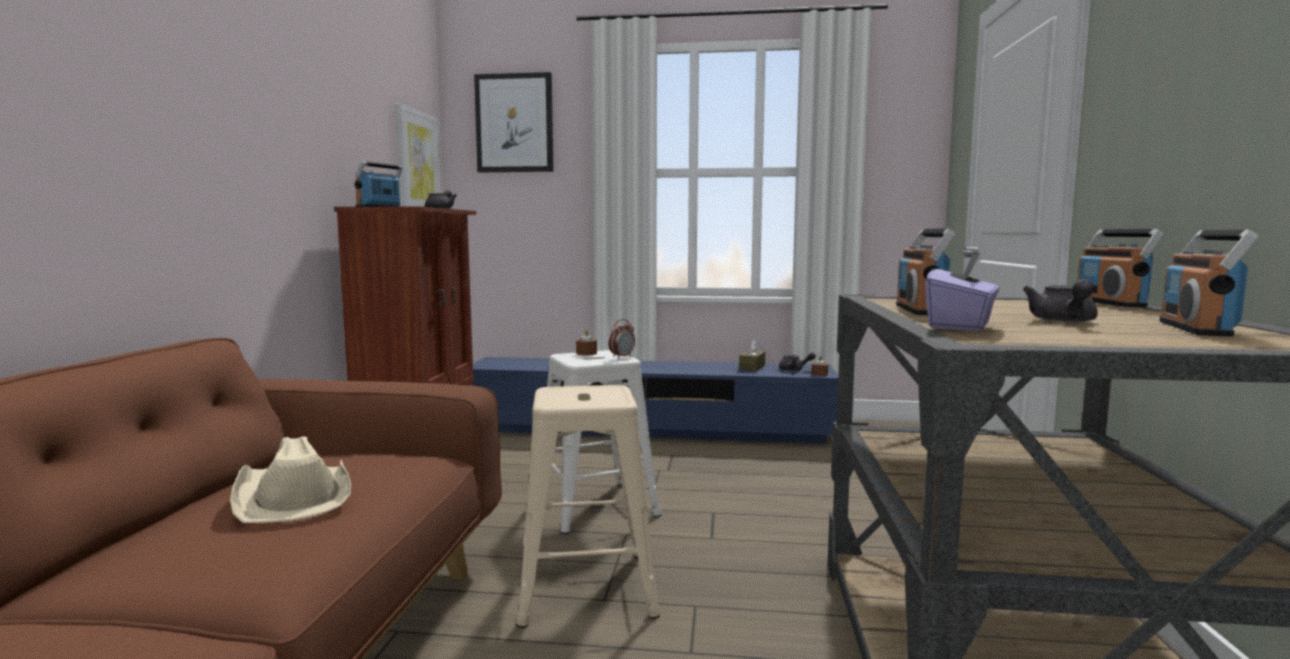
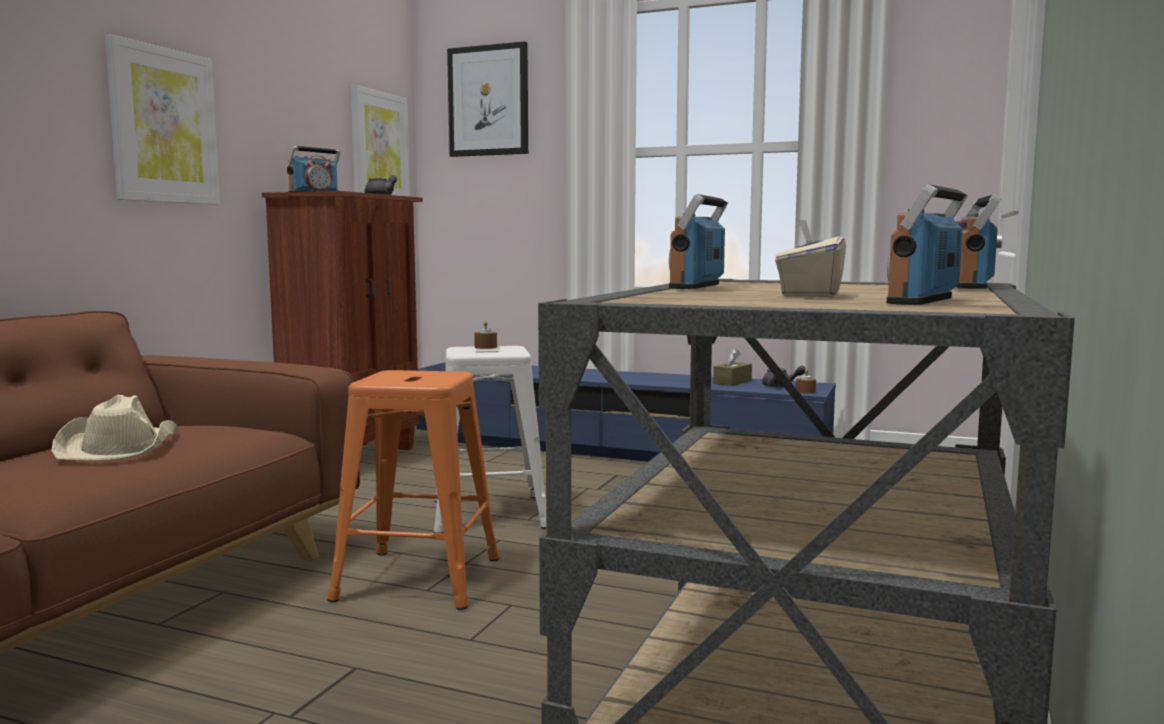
camera: 15 degrees right, 0 degrees up
beige stool [516,385,660,628] -> orange stool [327,370,500,610]
alarm clock [609,319,635,359] -> alarm clock moved to [304,155,332,191]
purple tissue box [925,253,999,331] -> none
grey teapot [1023,279,1098,323] -> beige tissue box [775,219,846,298]
none -> picture [105,34,220,205]

